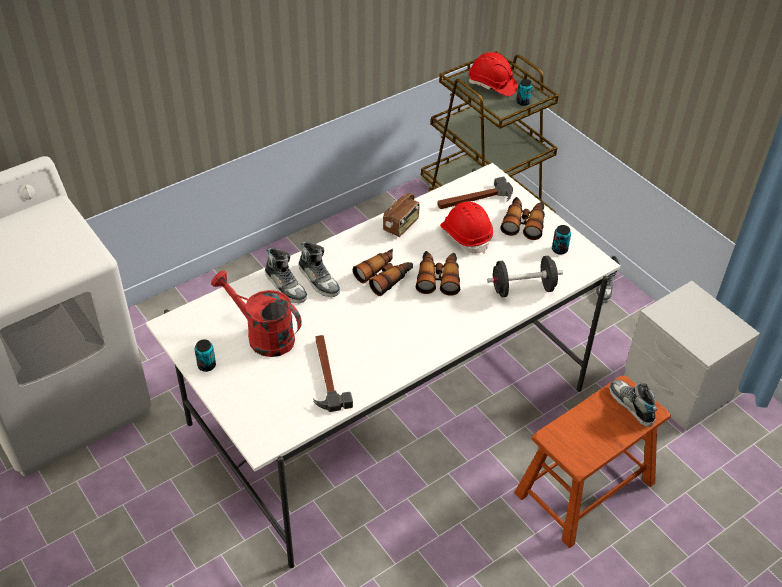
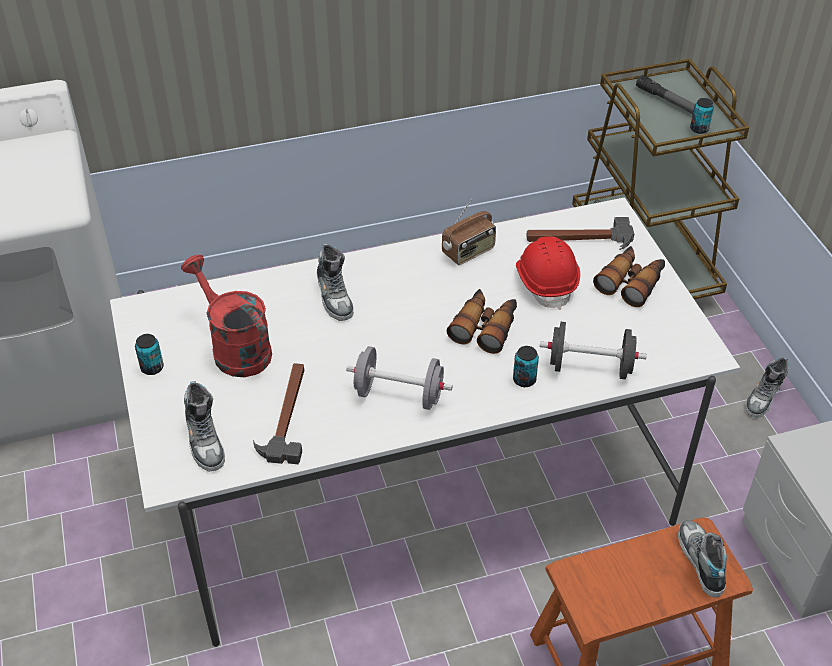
camera: 20 degrees right, 0 degrees up
shoe [265,248,307,304] -> shoe moved to [184,381,225,472]
binoculars [353,249,413,296] -> none
red hard hat [469,52,518,96] -> flashlight [636,75,695,114]
can [552,225,571,255] -> can moved to [513,346,539,387]
none -> grey dumbbell [346,346,453,410]

